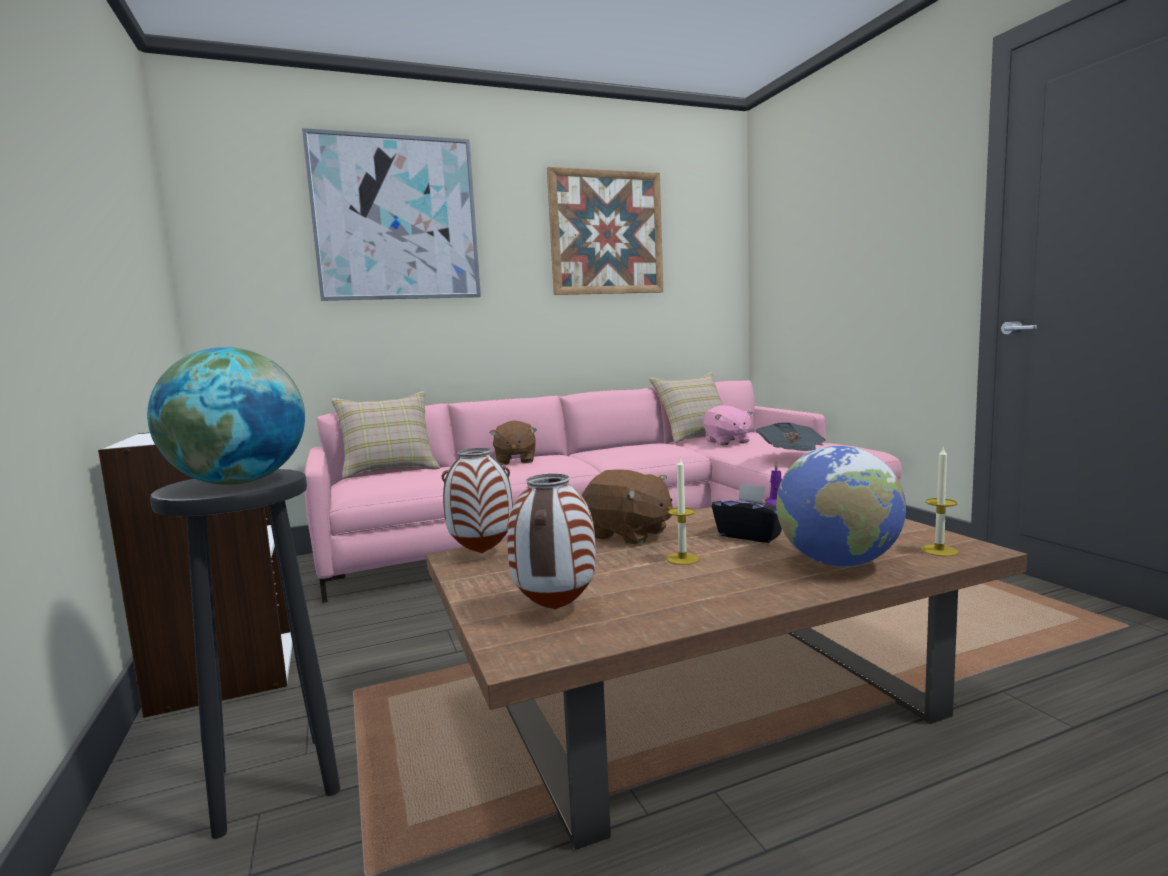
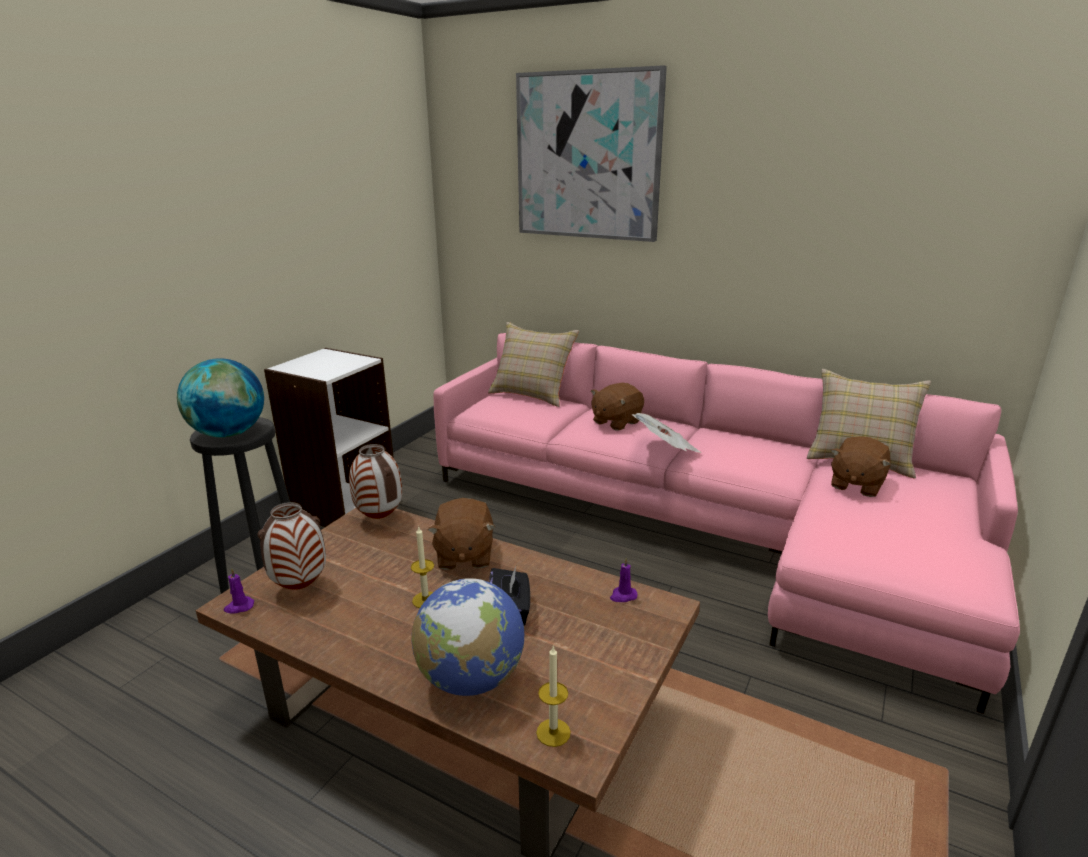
camera: 50 degrees right, 15 degrees up
picture [547,167,663,295] -> none
pink plush toy [703,405,753,445] -> brown plush toy [831,436,891,497]
newspaper [756,422,826,451] -> newspaper moved to [632,413,702,453]
none -> purple candle [224,568,254,614]

